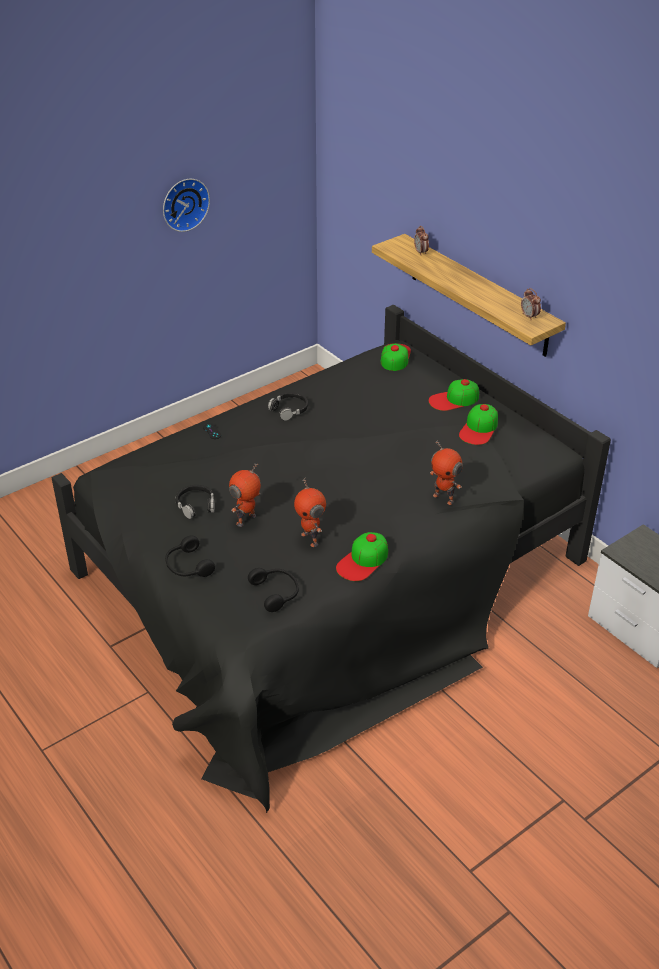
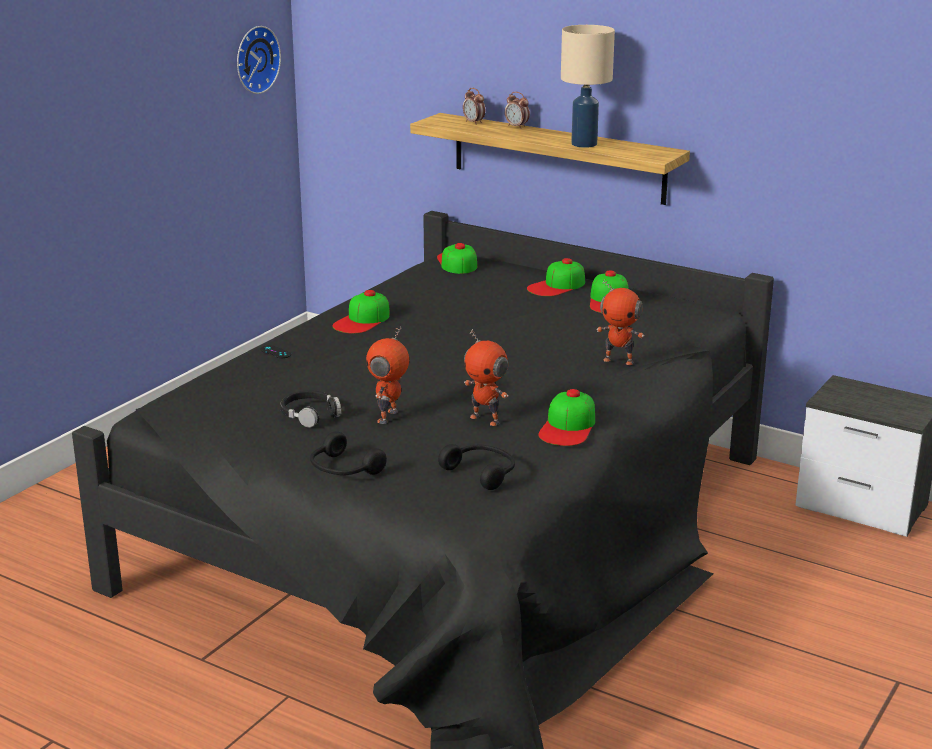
camera: 20 degrees left, 15 degrees down
wall clock [163,179,210,232] -> wall clock moved to [237,26,281,94]
black headphones [268,392,308,421] -> cap [332,290,390,333]
alarm clock [521,288,541,319] -> alarm clock moved to [505,92,530,129]
none -> beige table lamp [561,25,615,148]

